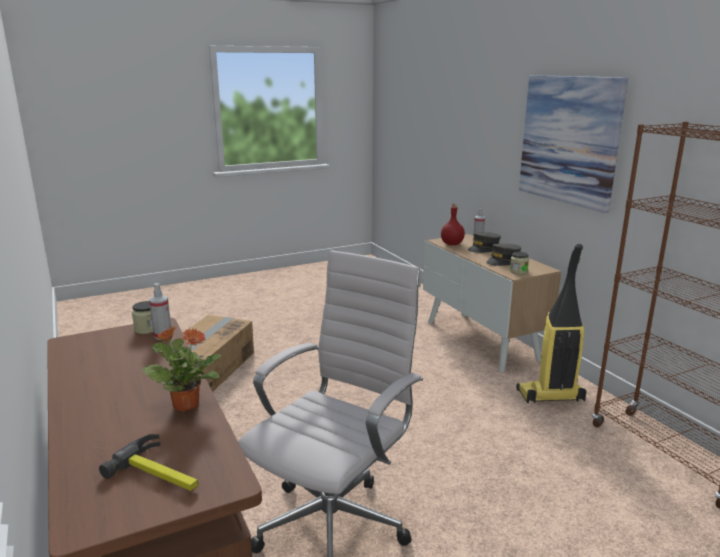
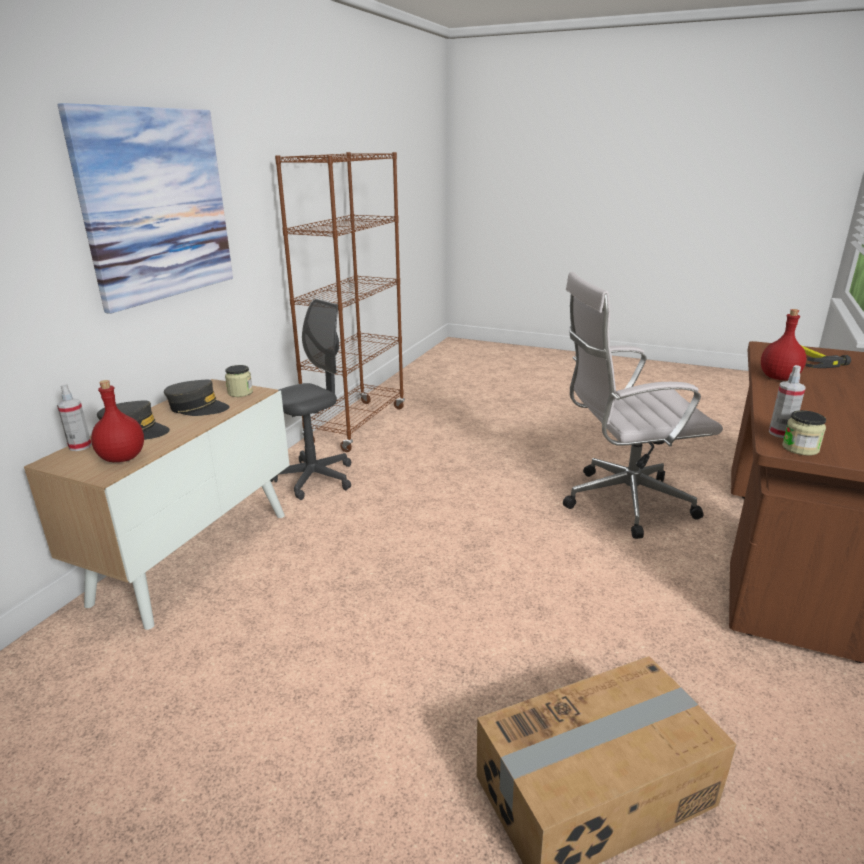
camera: 130 degrees left, 5 degrees up
potted plant [142,326,221,412] -> red bottle [761,309,806,380]
vacuum cleaner [516,244,586,403] -> grey office chair [270,298,351,500]

